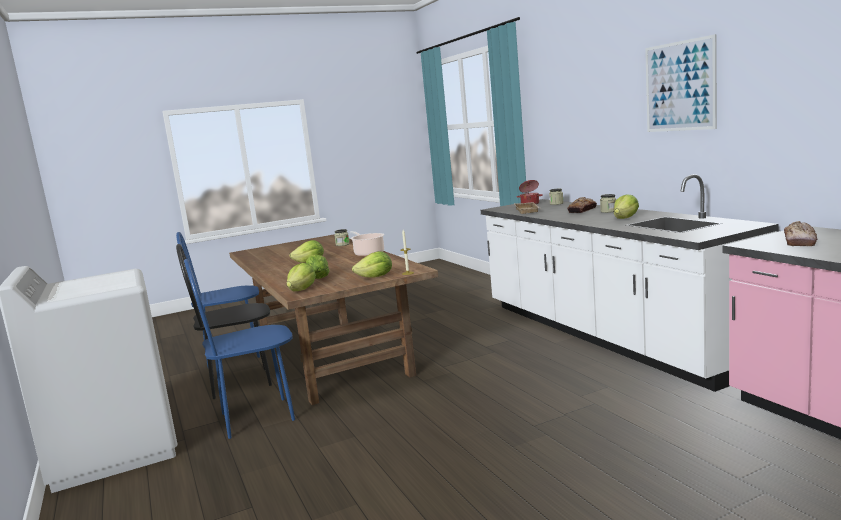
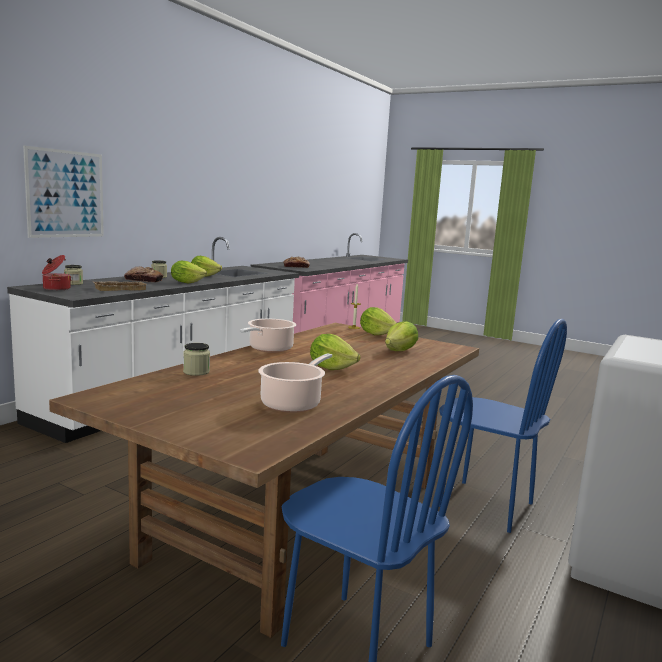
camera: 125 degrees left, 0 degrees up
black chair [176,244,272,399] -> none
lettuce [286,263,316,291] -> lettuce moved to [171,261,207,284]
picture [645,34,717,132] -> picture moved to [23,146,104,238]
none -> cooking pot [258,353,332,413]

